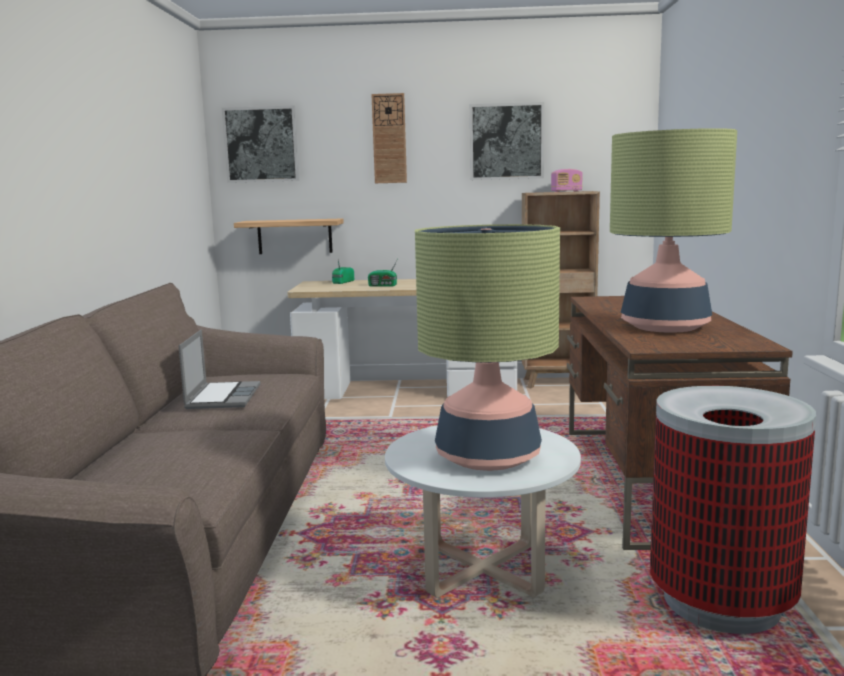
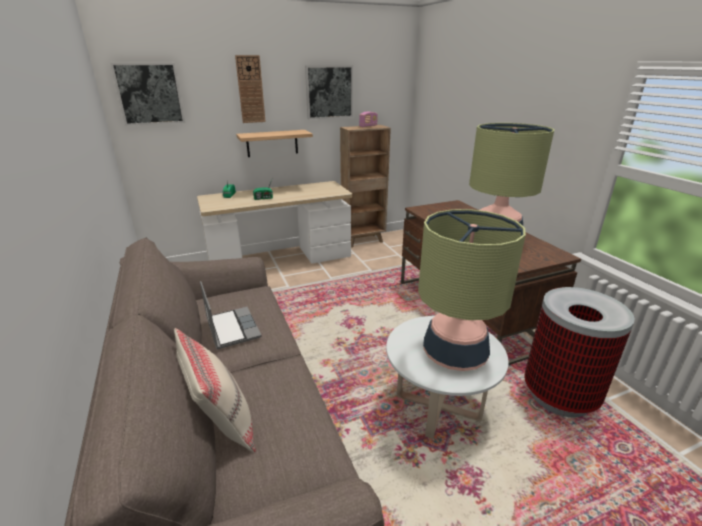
camera: 25 degrees left, 15 degrees up
shelf [234,218,344,254] -> shelf moved to [236,130,313,157]
none -> beige pillow [174,328,256,453]

